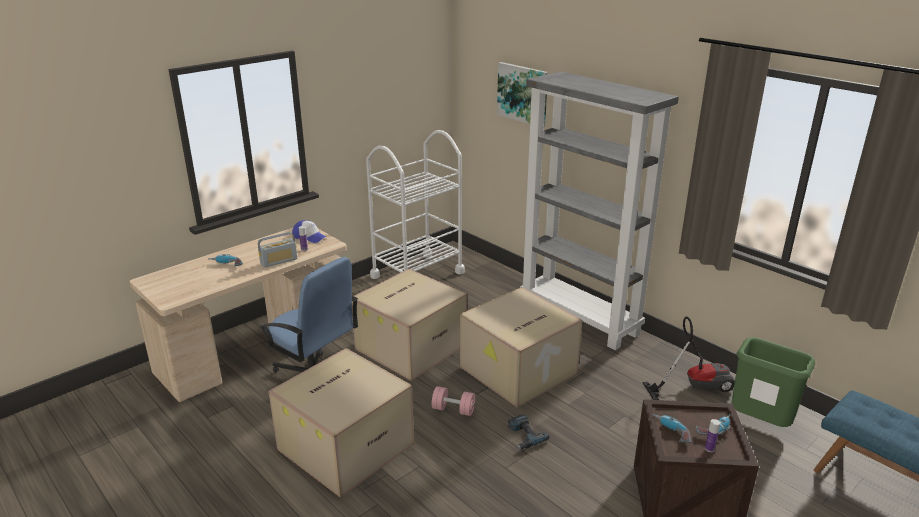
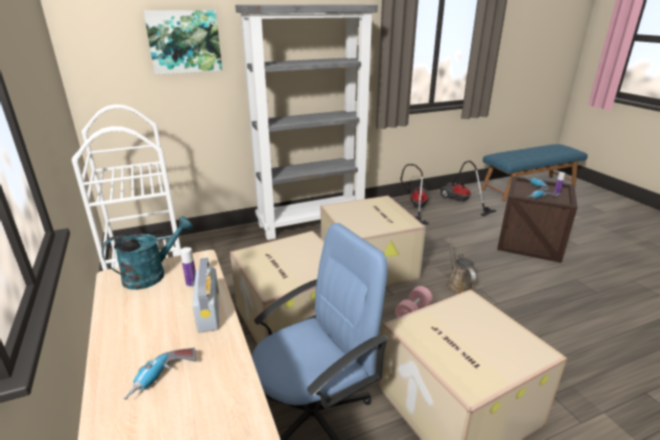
camera: 70 degrees left, 0 degrees up
cap [292,220,327,243] -> turquoise watering can [102,216,193,290]
power drill [508,414,550,450] -> brown watering can [447,237,476,294]
green trash can [732,337,815,427] -> vacuum cleaner [440,161,496,216]

